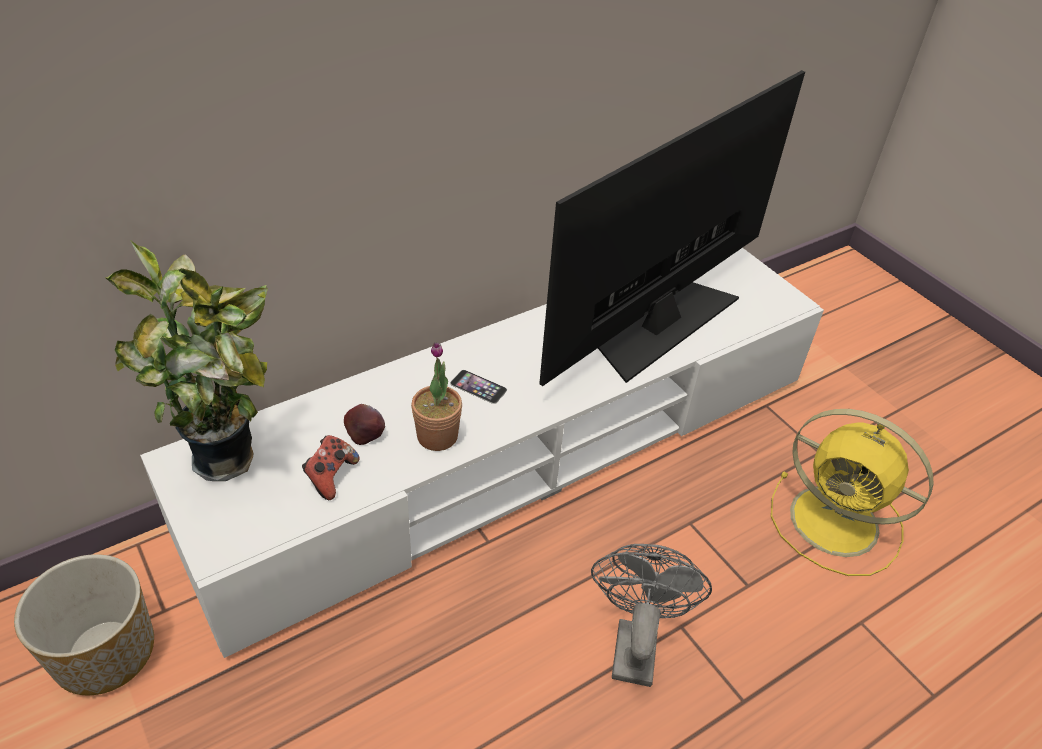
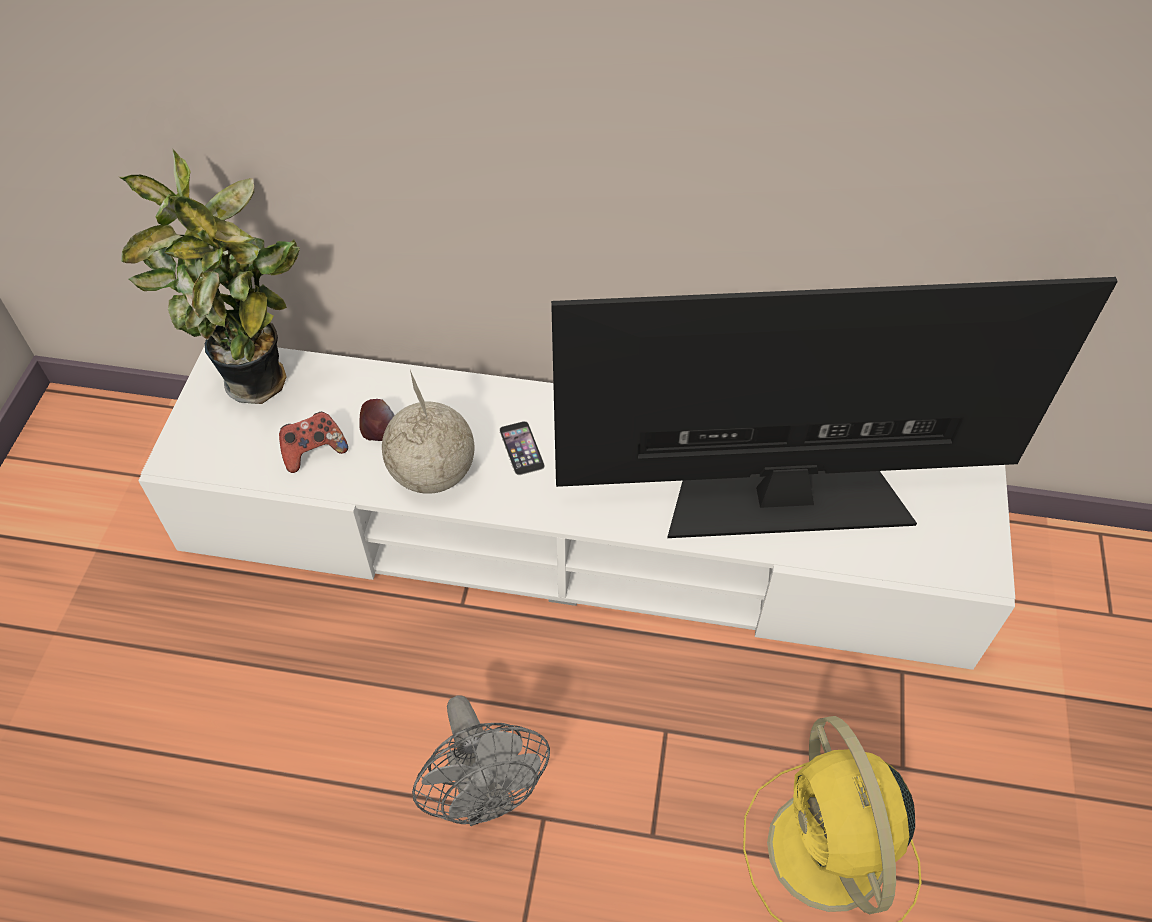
camera: 45 degrees right, 10 degrees up
planter [14,554,154,695] -> none
potted plant [411,342,462,451] -> globe [382,370,474,494]
grey fan [591,544,712,687] -> grey fan turned 105 degrees clockwise [412,695,550,826]

